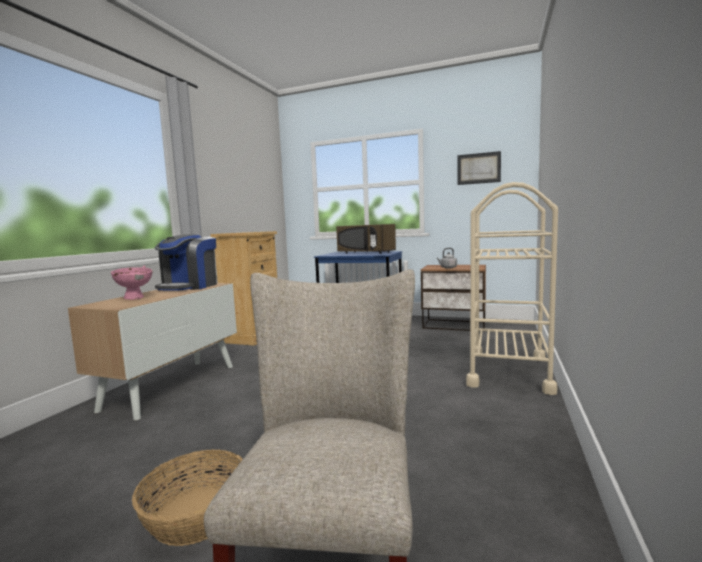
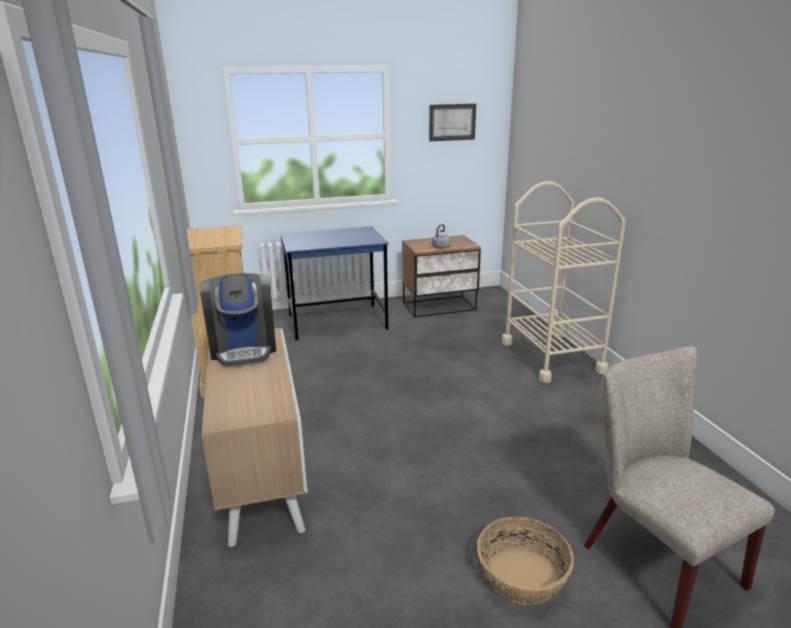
camera: 35 degrees left, 15 degrees up
pink bowl [111,265,153,300] -> none
brown microwave [336,224,396,254] -> none

